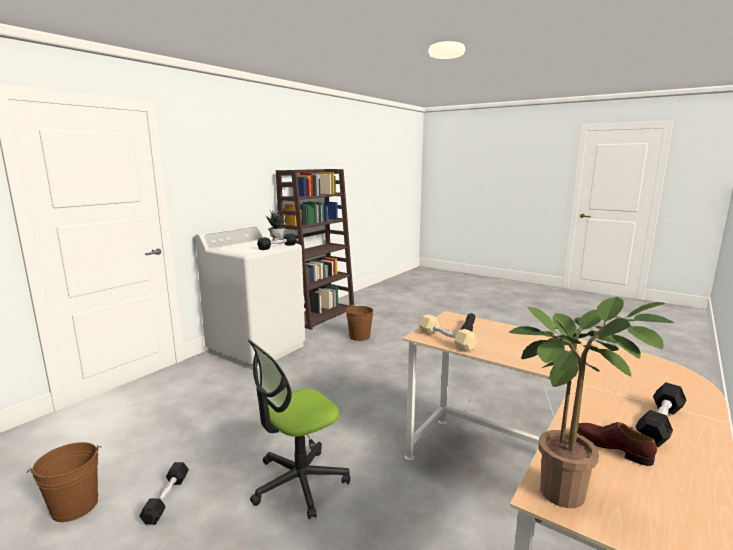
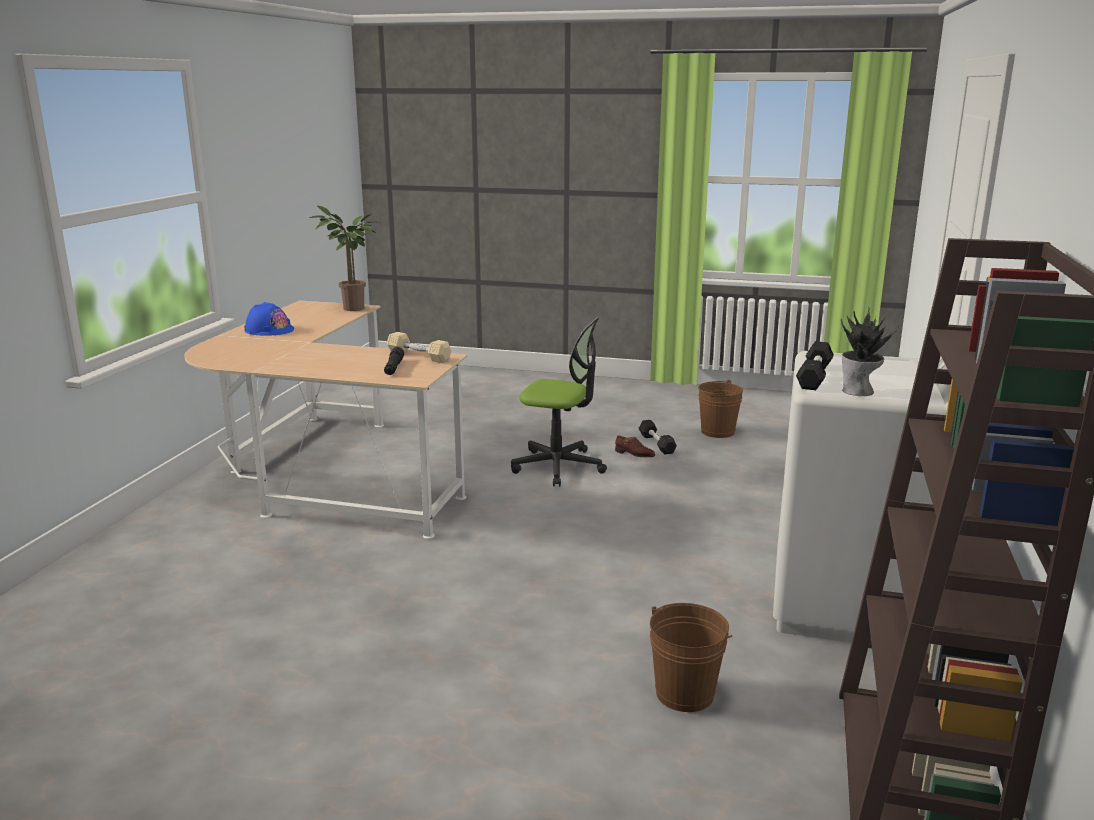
camera: 160 degrees right, 5 degrees up
office chair [248,339,350,519] -> office chair turned 75 degrees clockwise [511,317,607,487]
brown shoe [578,422,657,466] -> brown shoe moved to [615,435,655,457]
black dumbbell [636,382,686,447] -> blue hard hat [244,302,294,336]

